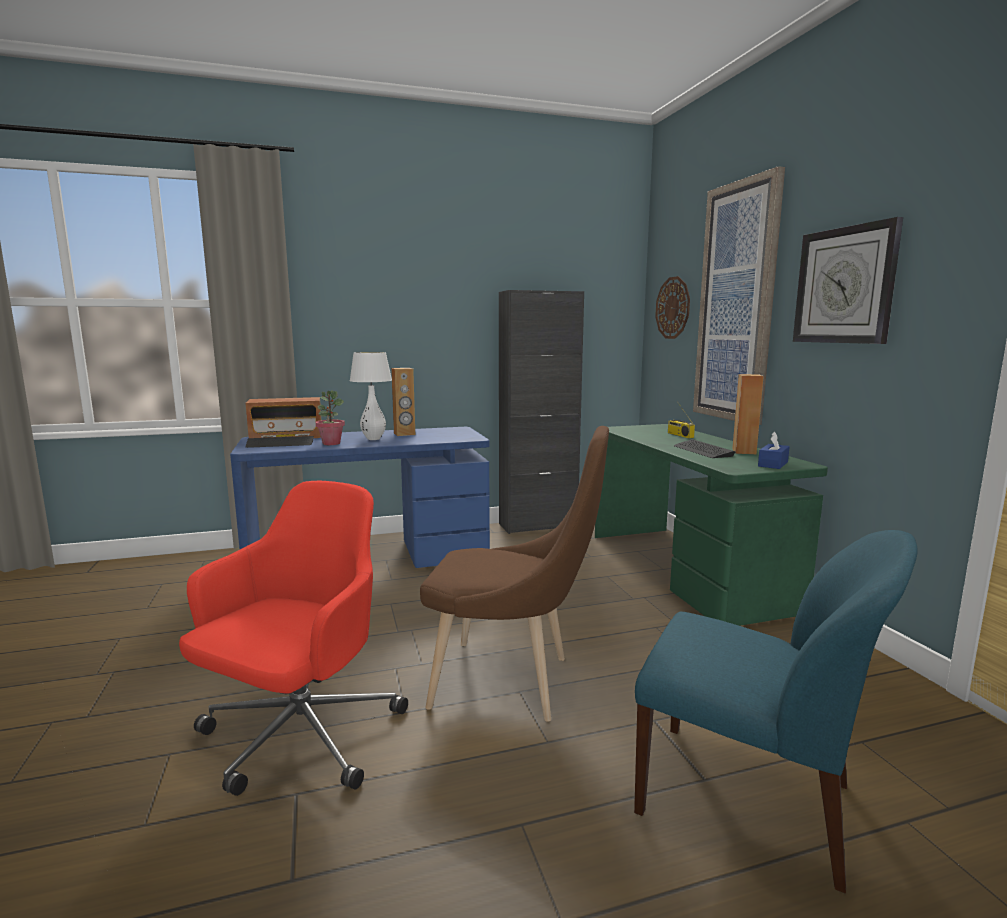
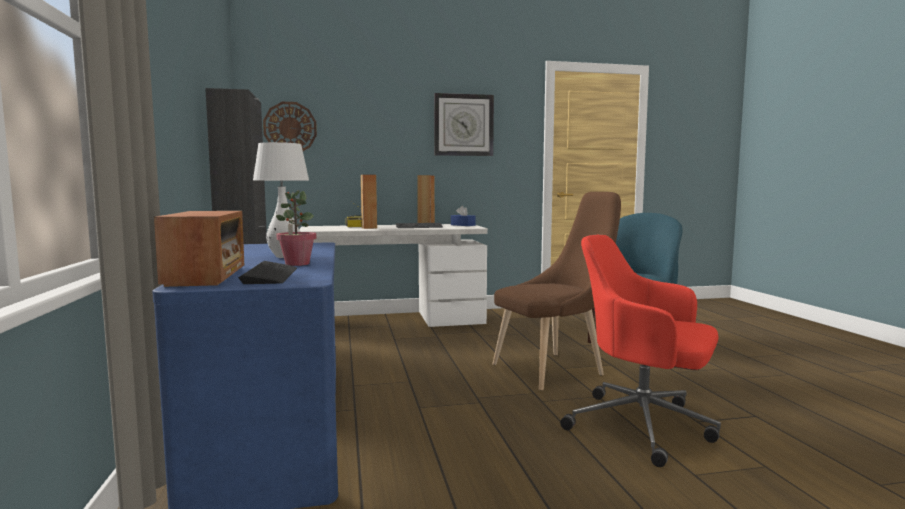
camera: 85 degrees left, 5 degrees down
brown speaker [391,368,415,436] -> brown speaker moved to [361,175,377,229]
brown chair [420,426,609,722] -> brown chair turned 45 degrees clockwise [492,192,621,391]
green desk [595,424,828,626] -> white desk [299,224,488,327]
picture [693,166,785,425] -> none

